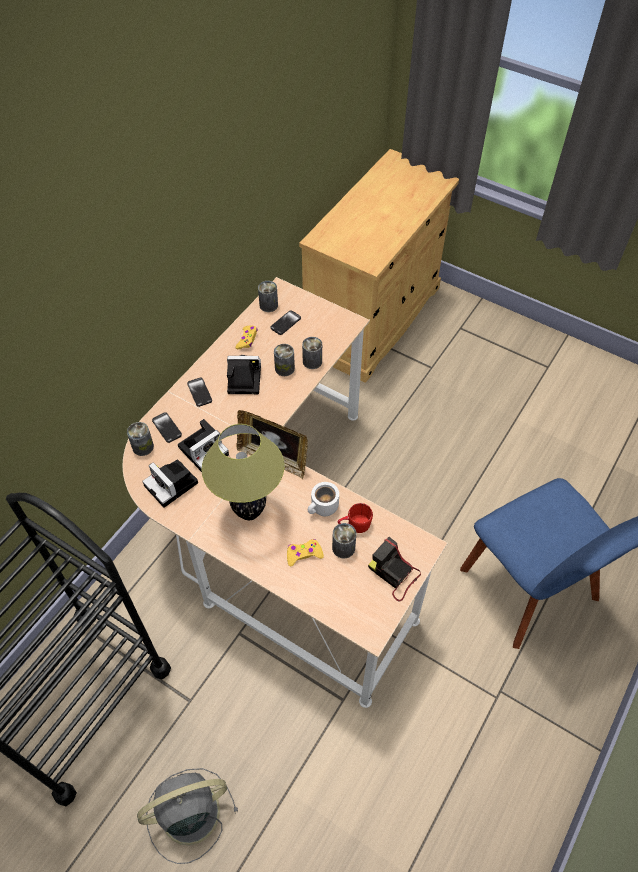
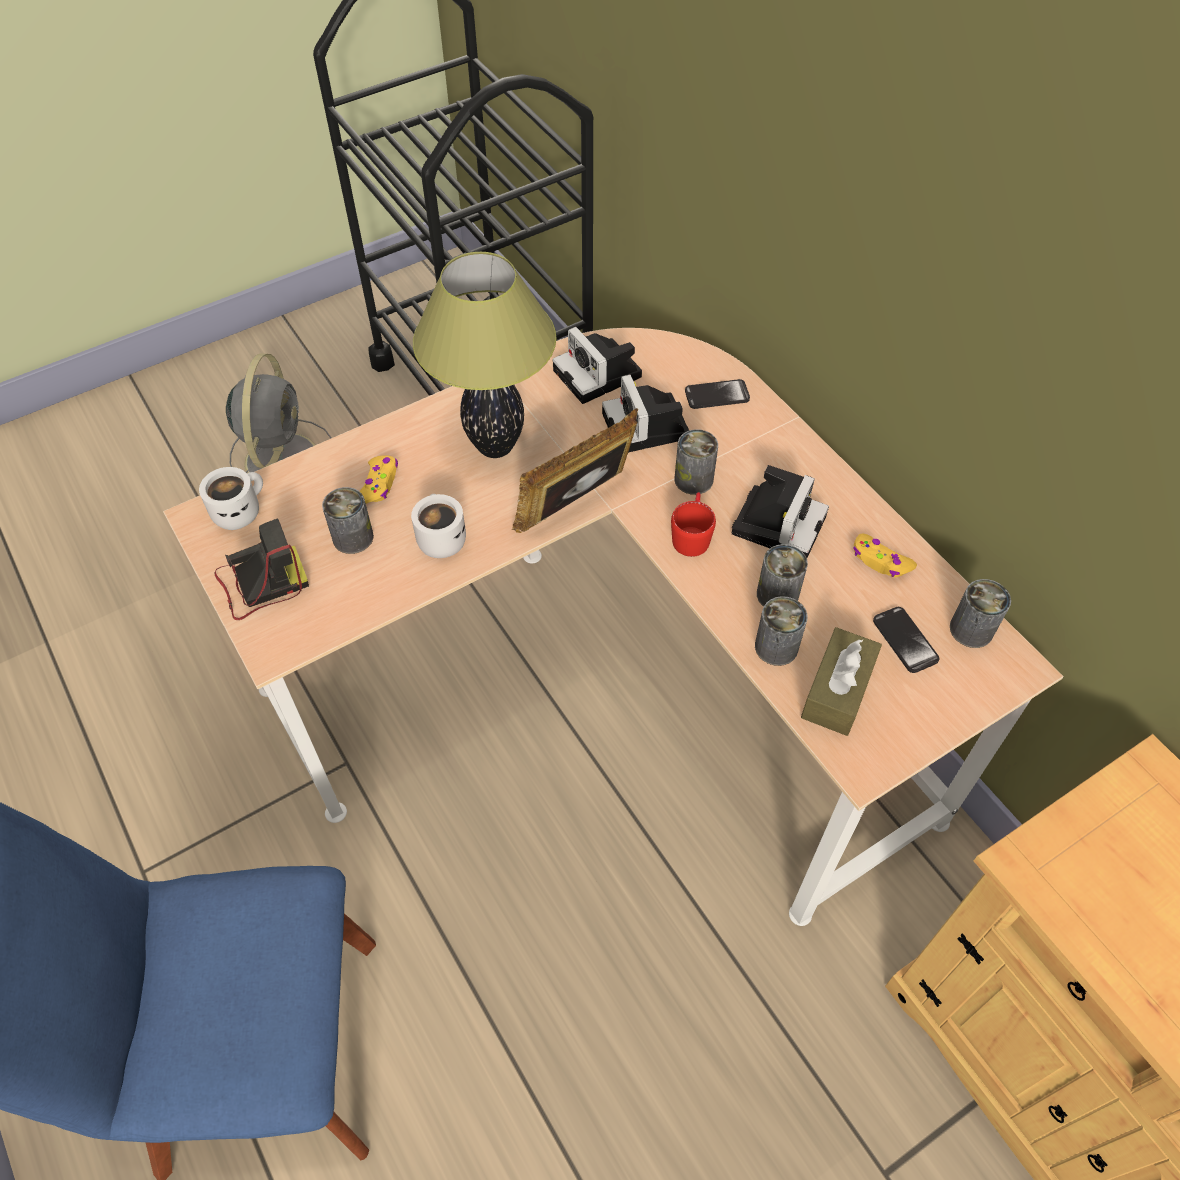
camera: 115 degrees right, 0 degrees up
can [127,422,154,456] -> can moved to [674,429,718,495]
camera [142,459,198,508] -> camera turned 105 degrees counterclockwise [553,326,642,404]
phone [187,378,212,407] -> none
red mug [338,503,373,533] -> red mug moved to [671,492,716,557]
none -> white mug [199,467,263,530]
none -> brown tissue box [801,627,882,736]

